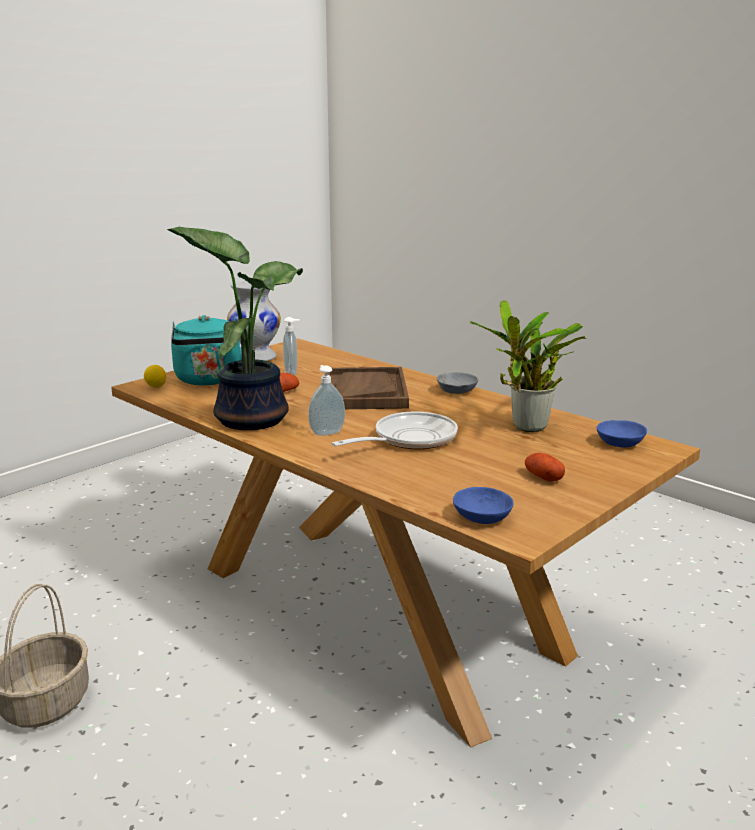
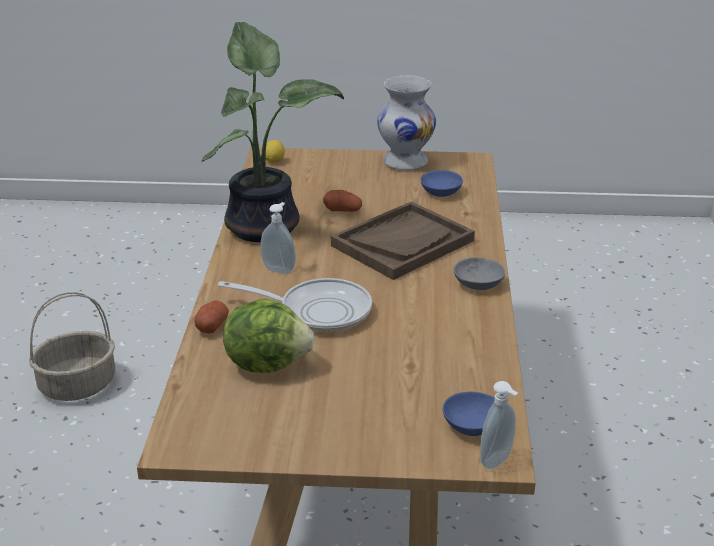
camera: 50 degrees right, 10 degrees up
turquoise kettle [171,315,254,386] -> none
soap dispenser [283,317,300,375] -> soap dispenser moved to [480,381,518,469]
blue bowl [453,487,514,524] -> blue bowl moved to [421,170,463,197]
potted plant [470,300,586,432] -> none
potato [525,453,565,482] -> potato moved to [194,301,229,334]
none -> lettuce [223,298,315,373]

